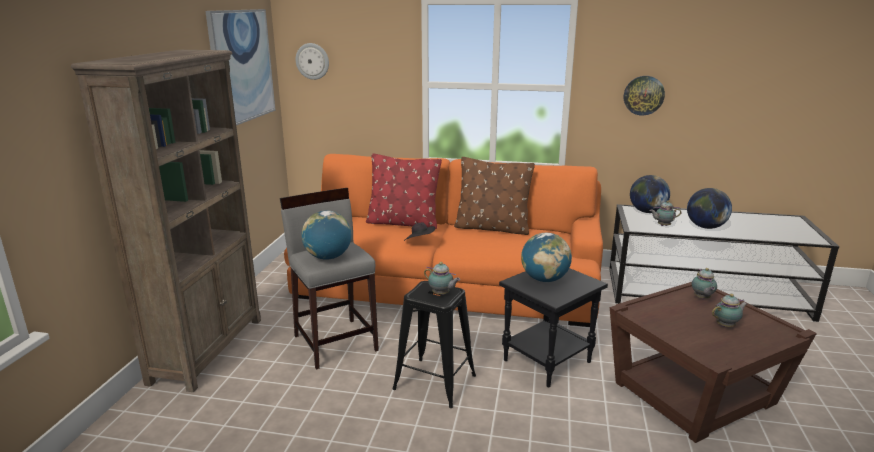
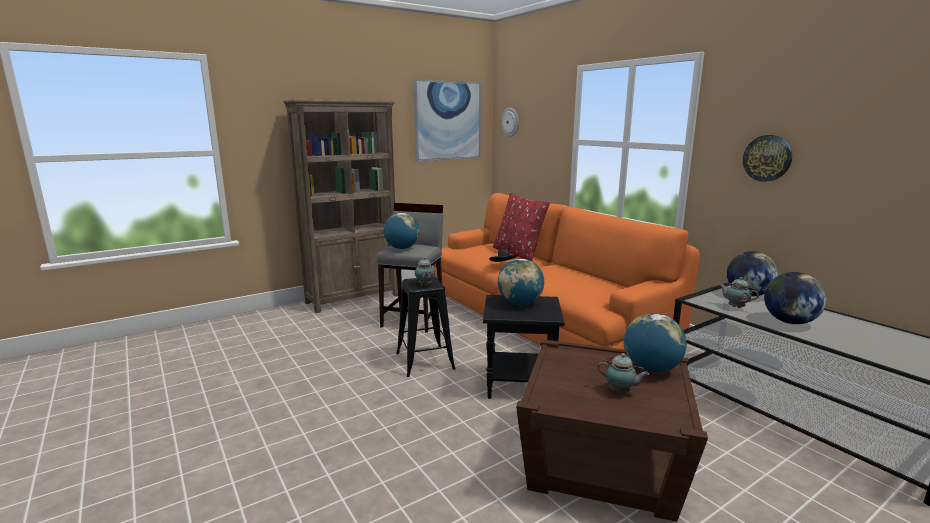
camera: 45 degrees right, 5 degrees down
brown pillow [454,157,535,235] -> none
teapot [691,268,717,299] -> globe [624,313,687,373]

